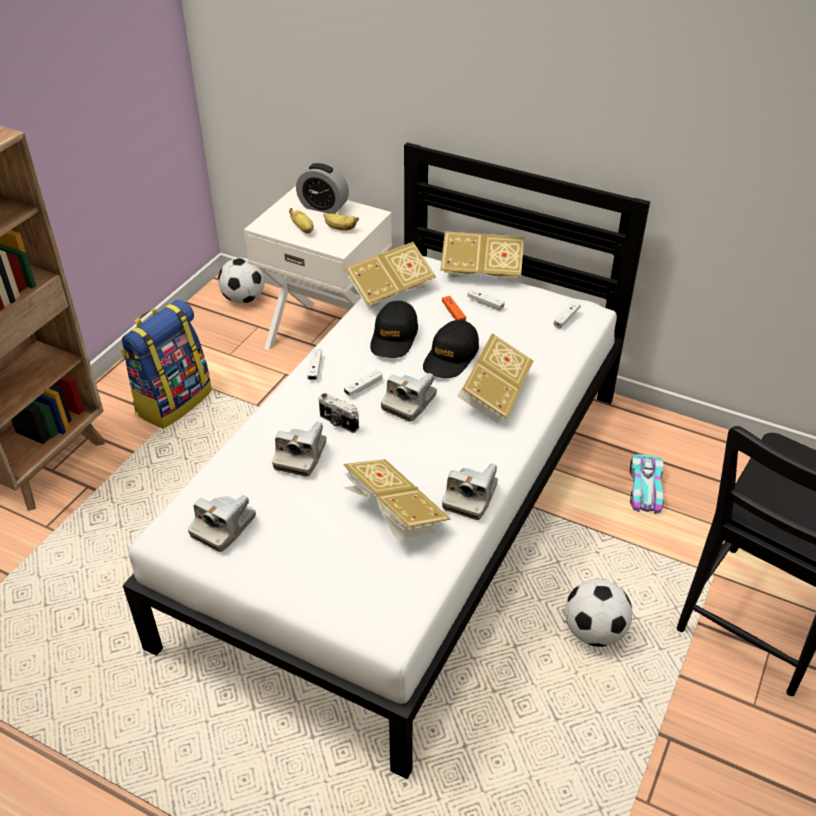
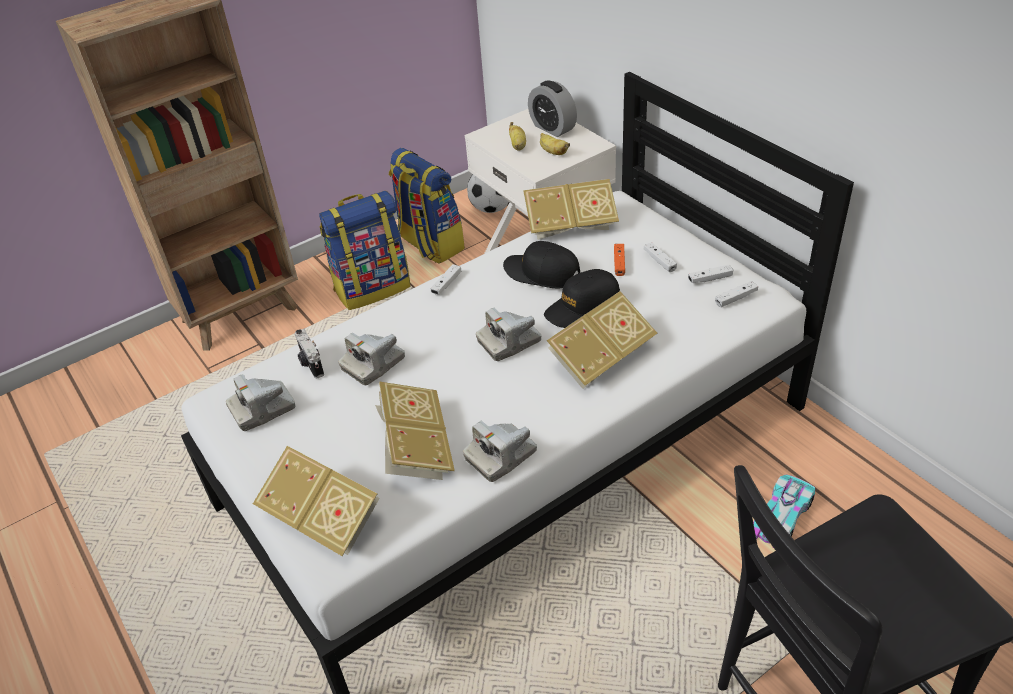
camera: 30 degrees right, 0 degrees up
camera [319,393,359,433] -> camera moved to [294,329,324,378]
white game controller [344,370,382,396] -> white game controller moved to [688,265,733,283]
black cap [370,301,418,358] -> black cap turned 75 degrees clockwise [503,241,580,288]
book [440,231,524,283] -> book moved to [253,446,380,556]
football [565,579,632,647] -> none
none -> backpack [389,148,465,264]

